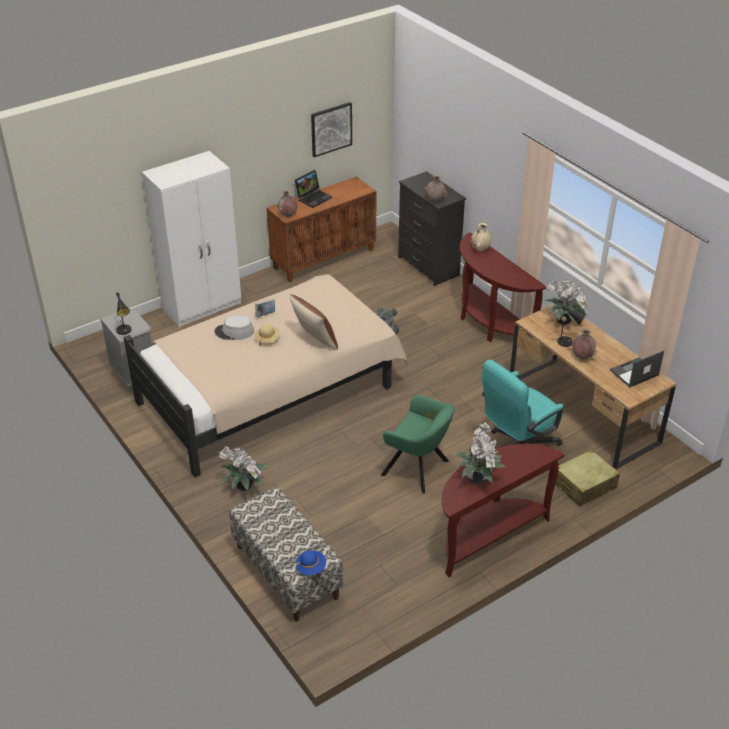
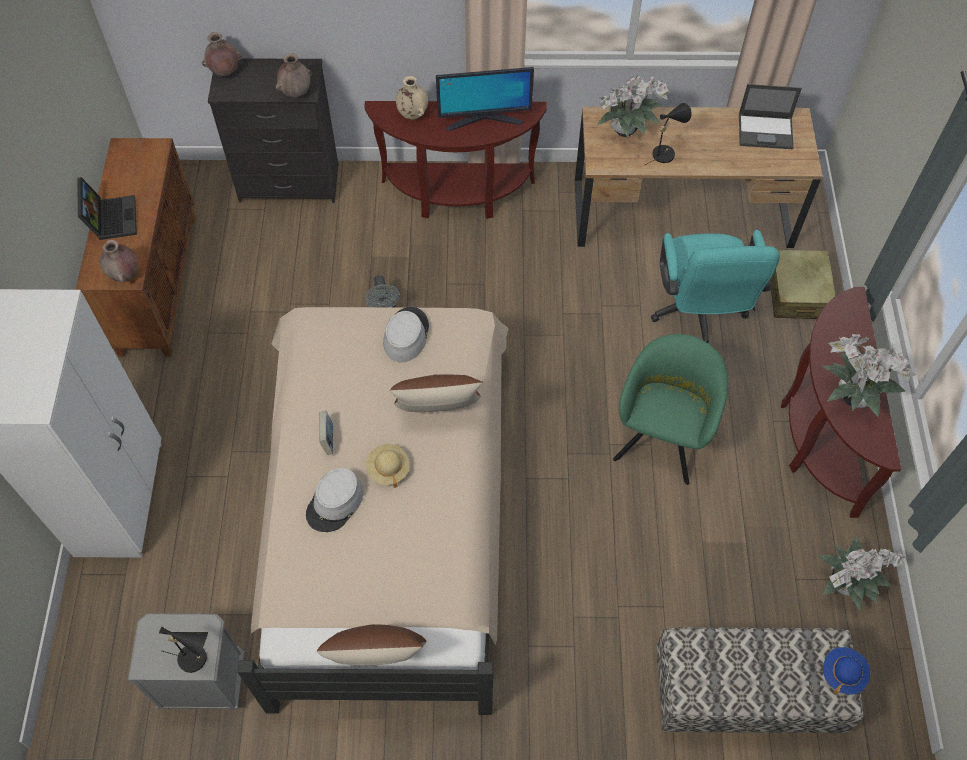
camera: 55 degrees left, 20 degrees up
potted plant [218,446,269,491] -> potted plant moved to [817,536,905,610]
picture [311,102,352,157] -> none
green armchair [381,395,455,494] -> green armchair turned 45 degrees counterclockwise [613,334,728,485]
brown vase [571,328,597,360] -> brown vase moved to [202,32,242,76]
laptop [610,351,664,387] -> laptop turned 90 degrees counterclockwise [739,84,802,149]
none -> brown pillow [317,624,427,666]
none -> grey hat [383,307,429,362]
none -> monitor [436,67,534,131]

